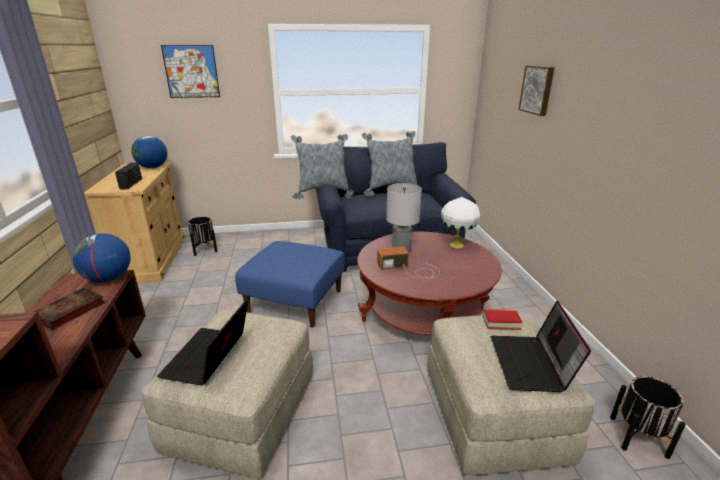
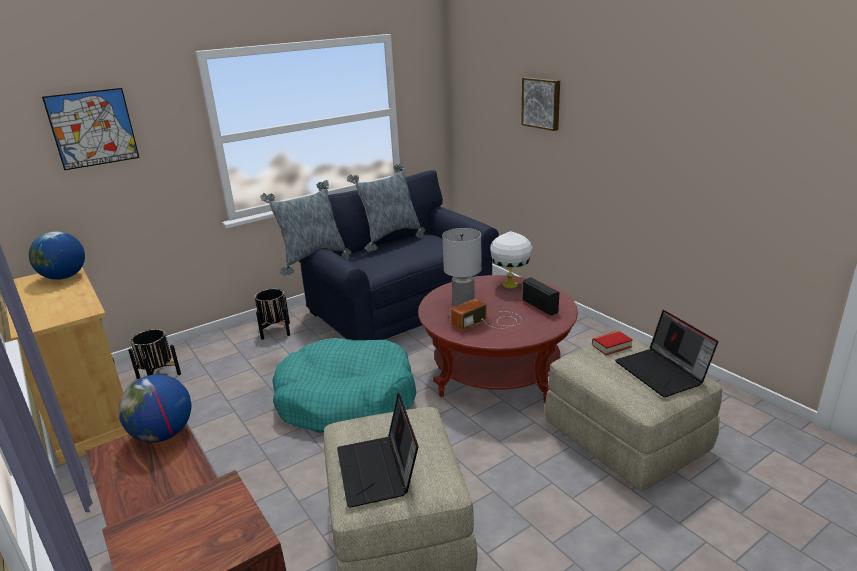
camera: 25 degrees left, 0 degrees up
book [33,288,105,330] -> none
radio [115,163,142,189] -> radio moved to [523,277,559,316]
blue ottoman [235,241,345,328] -> turquoise dog bed [272,338,416,433]
black planter [610,376,686,459] -> black planter moved to [255,289,290,340]

